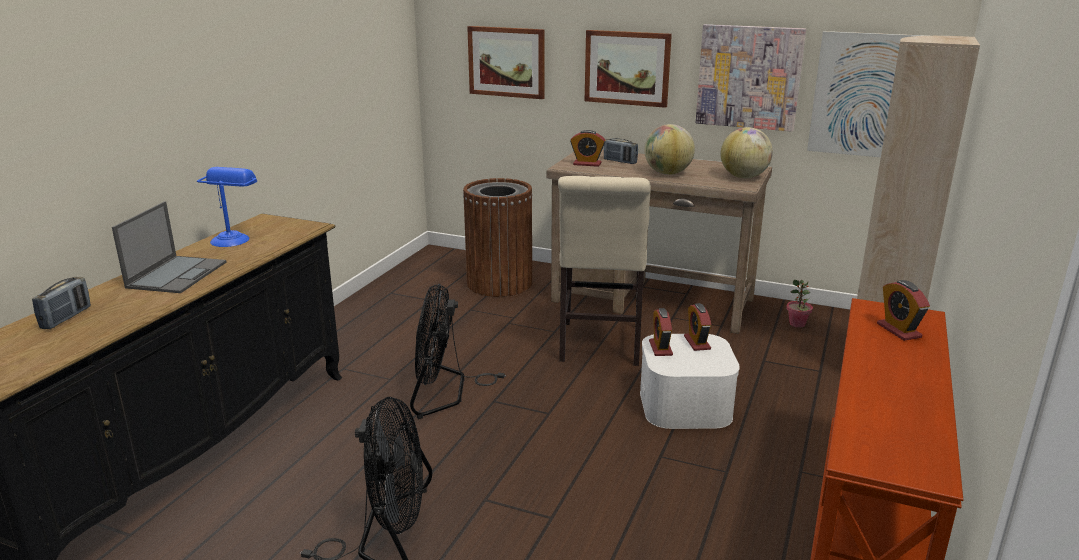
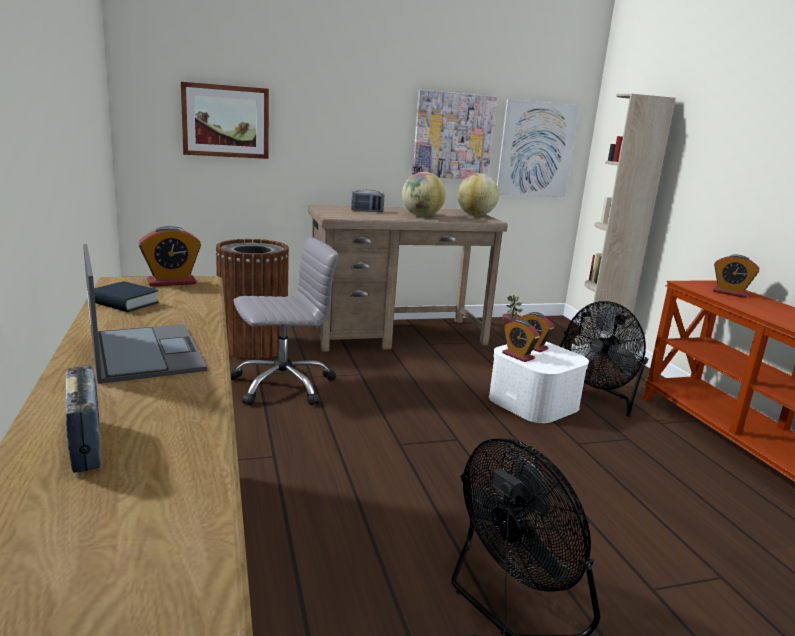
camera: 40 degrees left, 5 degrees down
blue table lamp [197,167,257,247] -> book [94,281,159,312]
black fan [410,284,506,419] -> black fan moved to [559,301,648,417]
beige stool [558,176,651,366] -> none
alarm clock [570,130,606,167] -> alarm clock moved to [138,226,201,287]
picture [585,30,672,108] -> none
none -> grey office chair [230,237,338,406]

